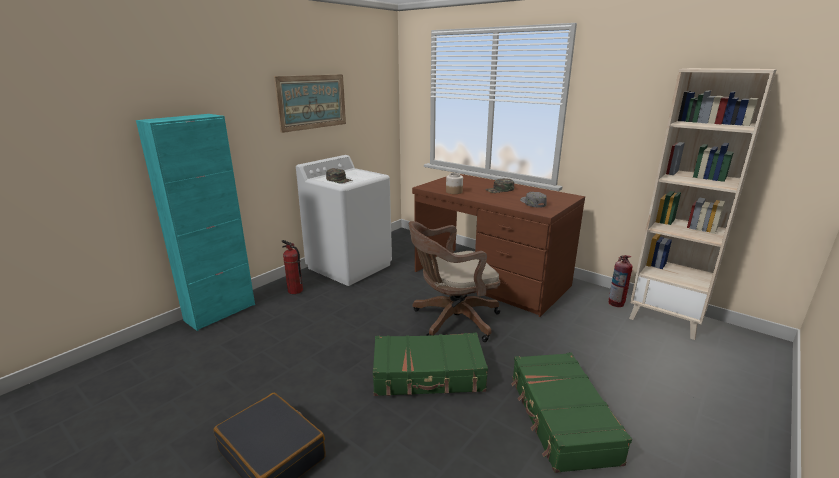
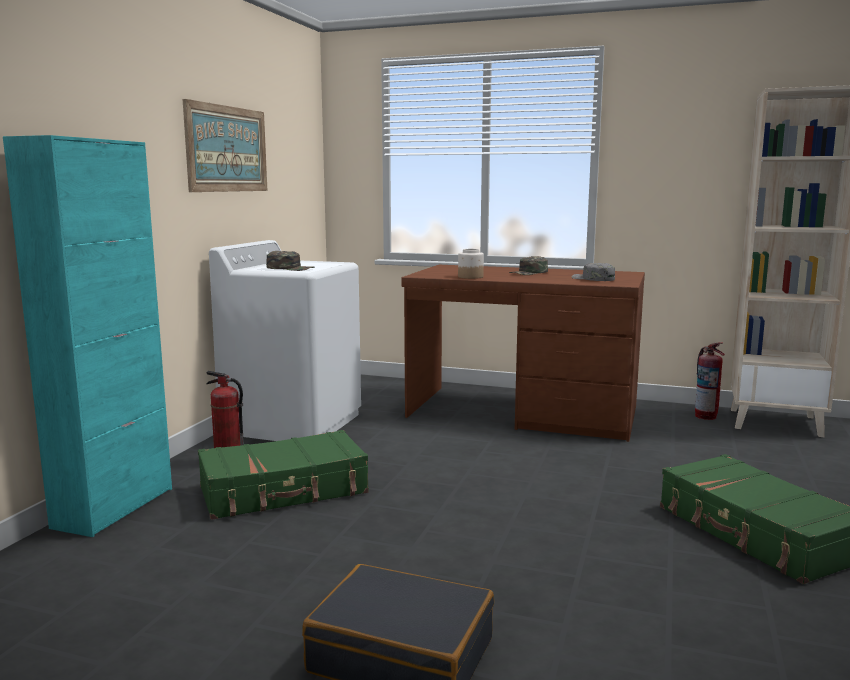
camera: 20 degrees left, 10 degrees down
green suitcase [373,333,488,396] -> green suitcase moved to [198,430,369,520]
brown office chair [409,221,500,342] -> none

